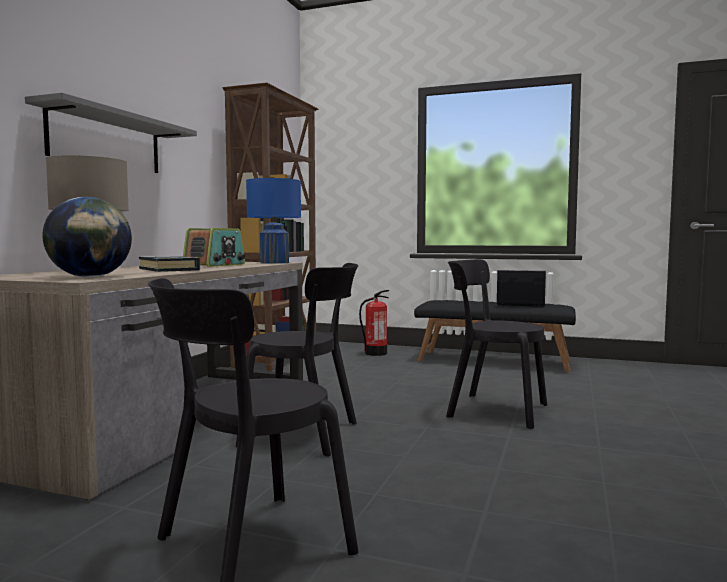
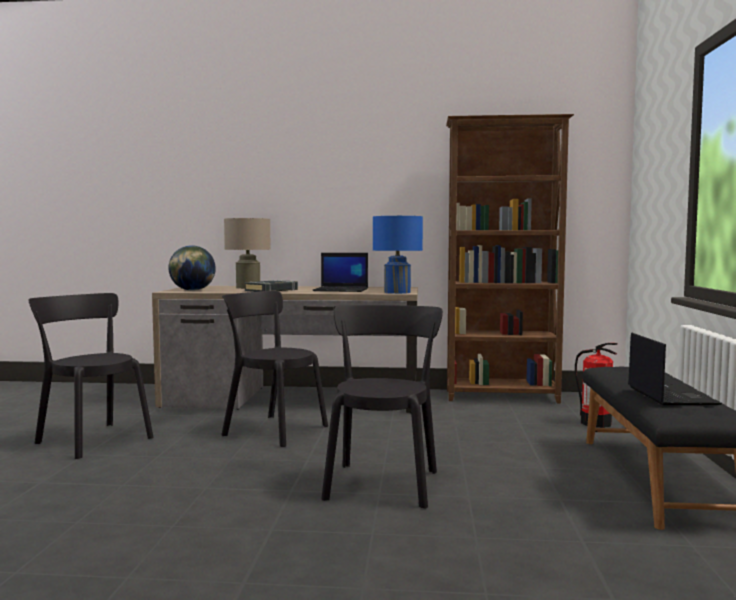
camera: 75 degrees right, 0 degrees up
grey shelf [25,92,197,173] -> none
radio [183,228,245,267] -> laptop [313,253,368,292]
black chair [236,263,359,457] -> black chair turned 120 degrees clockwise [221,291,328,447]

